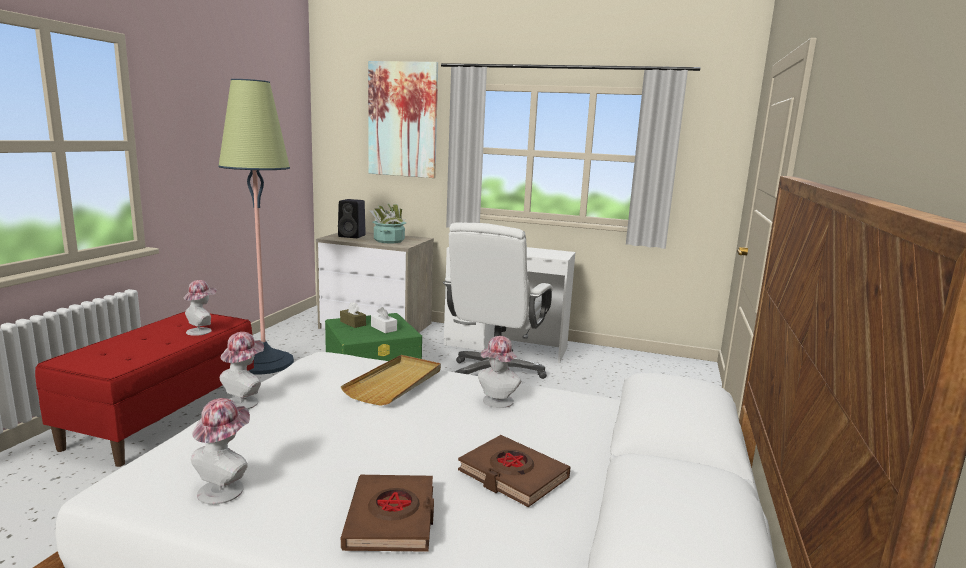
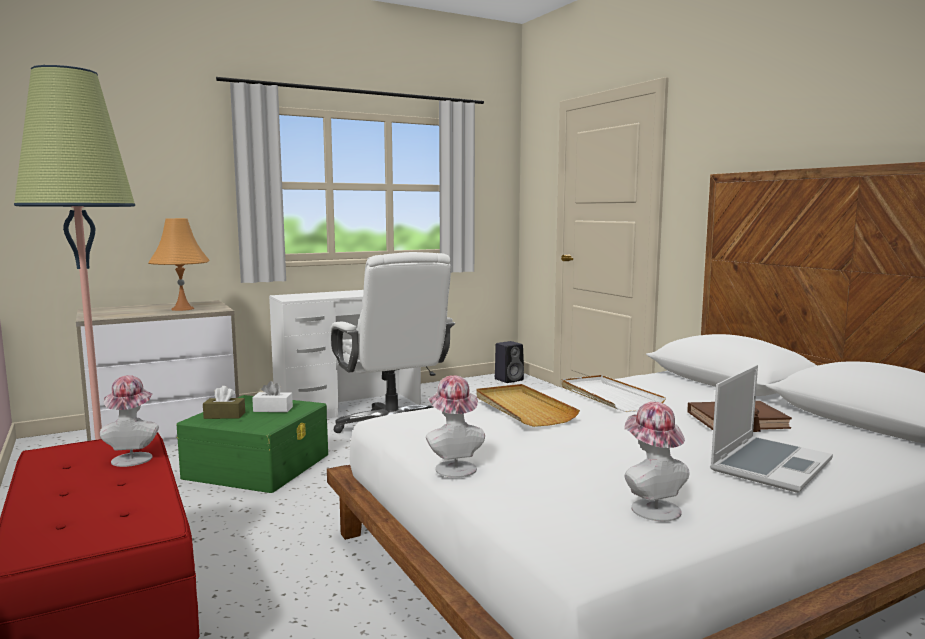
camera: 45 degrees left, 5 degrees down
black speaker [338,199,366,238] -> black speaker moved to [495,341,524,383]
brown book [341,475,434,552] -> laptop [710,365,833,493]
picture [368,61,438,178] -> none
potted plant [369,203,406,243] -> orange table lamp [148,218,209,311]
hat [478,336,521,408] -> white tray [561,375,666,412]

